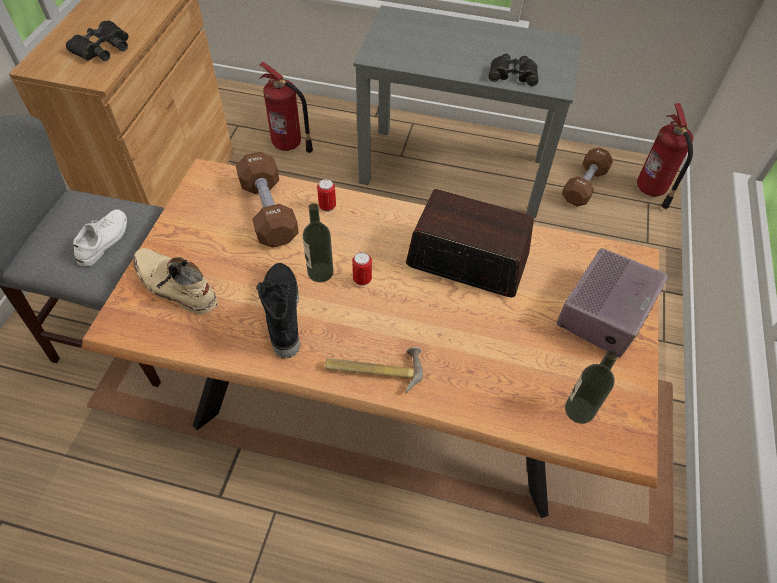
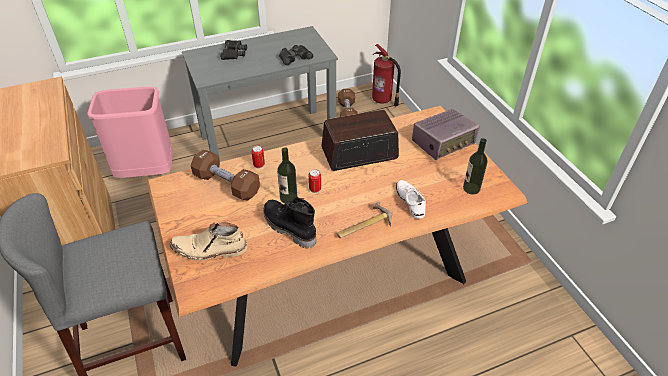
camera: 35 degrees left, 10 degrees down
black binoculars [66,20,129,61] -> black binoculars moved to [220,40,247,60]
white shoe [73,209,127,266] -> white shoe moved to [396,180,426,219]
fire extinguisher [259,62,313,153] -> pink trash can [87,87,173,178]
radio [557,248,668,358] -> radio turned 60 degrees clockwise [412,109,480,160]

